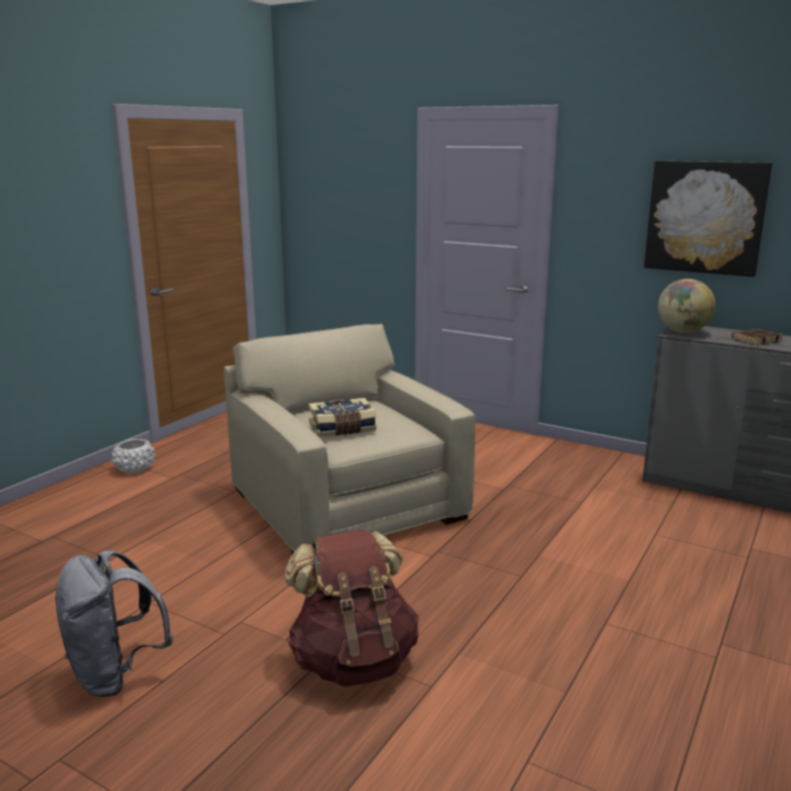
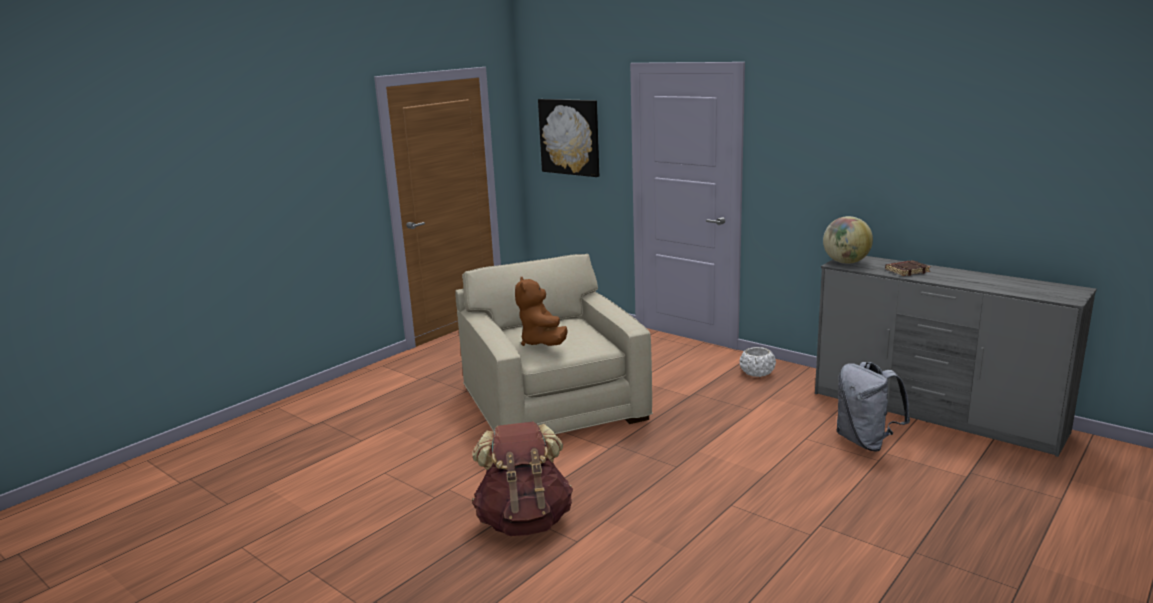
camera: 10 degrees right, 0 degrees up
grey backpack [55,551,173,697] -> grey backpack moved to [837,362,910,452]
white planter [112,439,155,473] -> white planter moved to [740,347,776,377]
book [308,398,377,437] -> brown plush toy [515,277,568,346]
picture [644,161,773,277] -> picture moved to [538,99,599,177]

